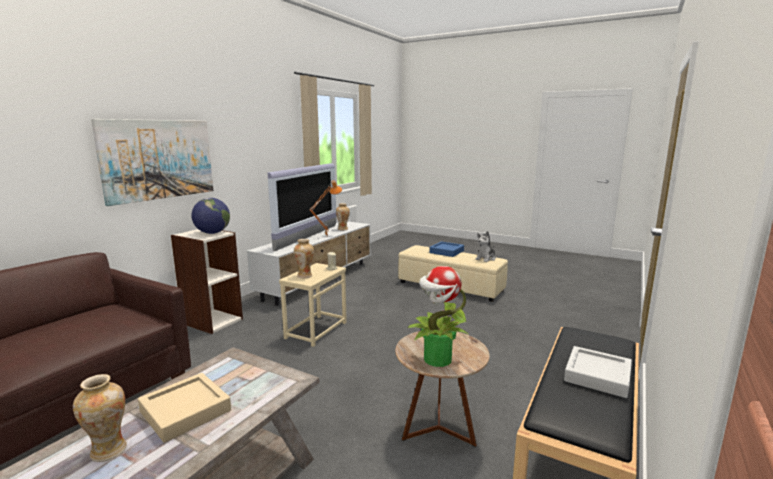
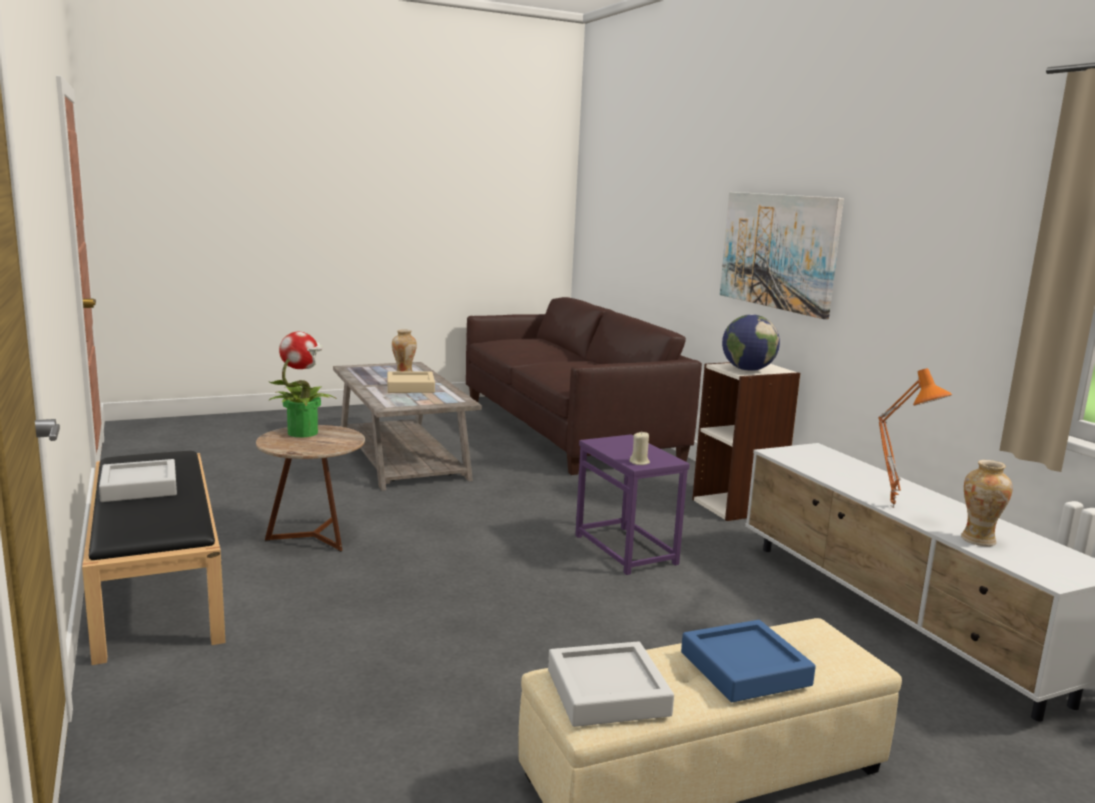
camera: 125 degrees right, 0 degrees up
television [268,163,337,251] -> none
beige side table [279,263,347,347] -> purple side table [575,434,690,575]
vase [294,239,314,278] -> none
plush toy [475,231,496,262] -> grey tray [548,641,674,727]

